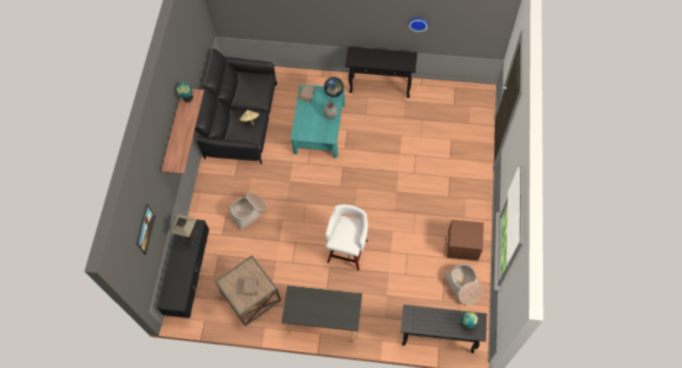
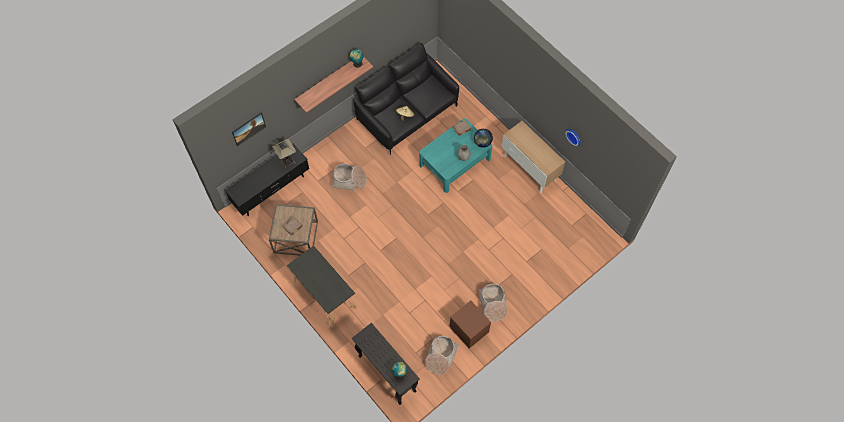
camera: 40 degrees right, 0 degrees up
white stool [325,205,368,271] -> none
black console table [345,47,417,98] -> cabinet [502,121,565,193]
none -> basket [478,284,508,322]

